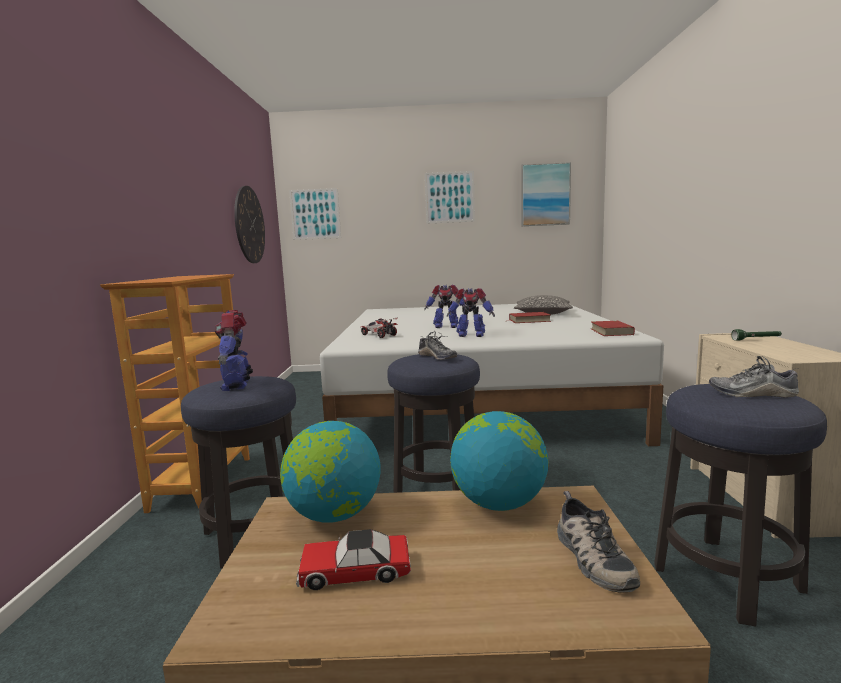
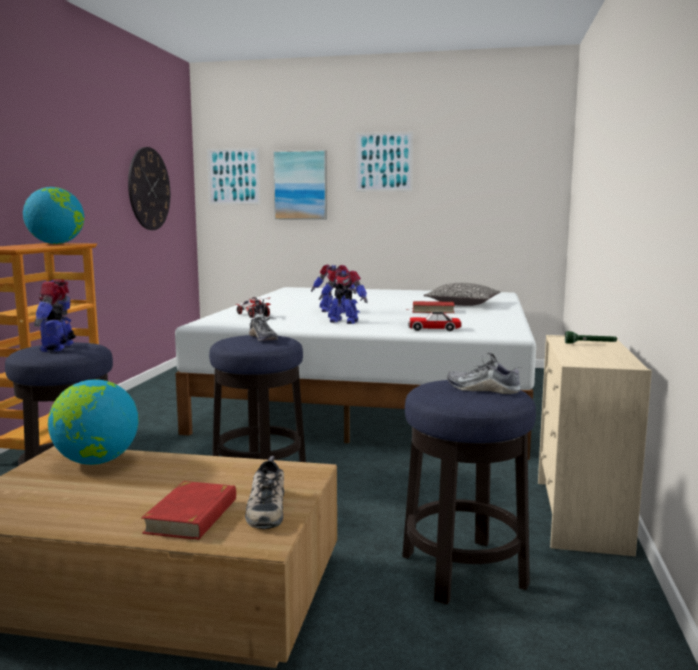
camera: 10 degrees right, 0 degrees up
toy car [296,529,411,590] -> toy car moved to [408,312,462,331]
globe [450,411,548,511] -> globe moved to [23,187,84,244]
picture [521,162,571,226] -> picture moved to [273,150,327,220]
red book [591,321,635,336] -> red book moved to [141,481,236,540]

